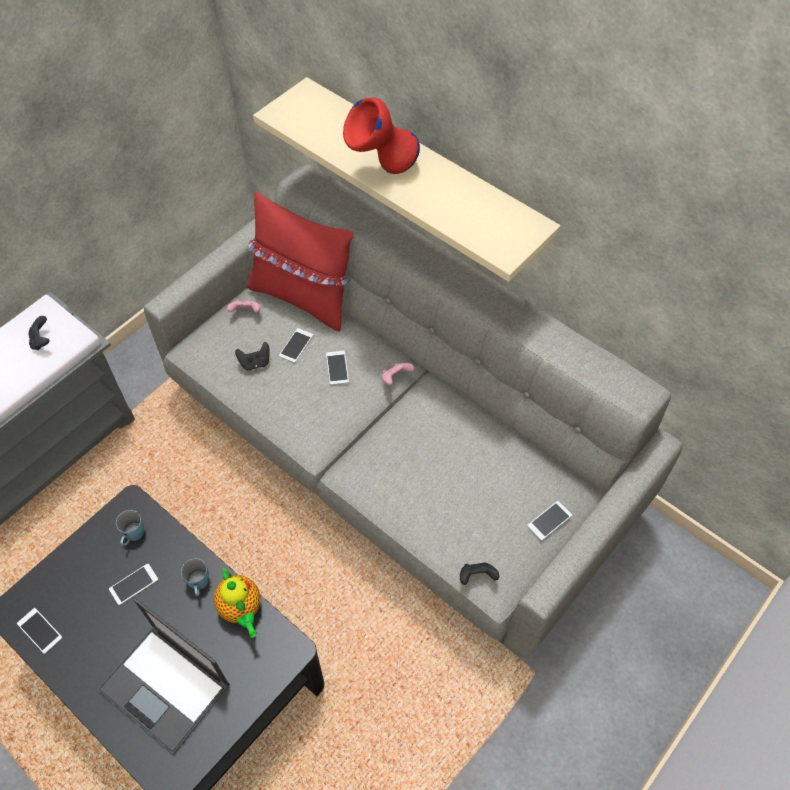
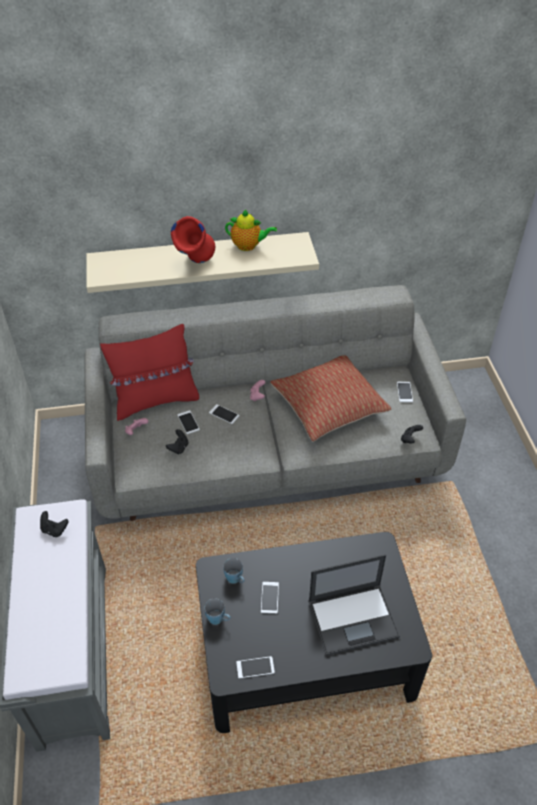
camera: 50 degrees left, 10 degrees down
blue mug [181,558,209,596] -> blue mug moved to [204,599,231,625]
teapot [214,568,260,638] -> teapot moved to [225,209,277,251]
none -> pillow [270,355,392,442]

